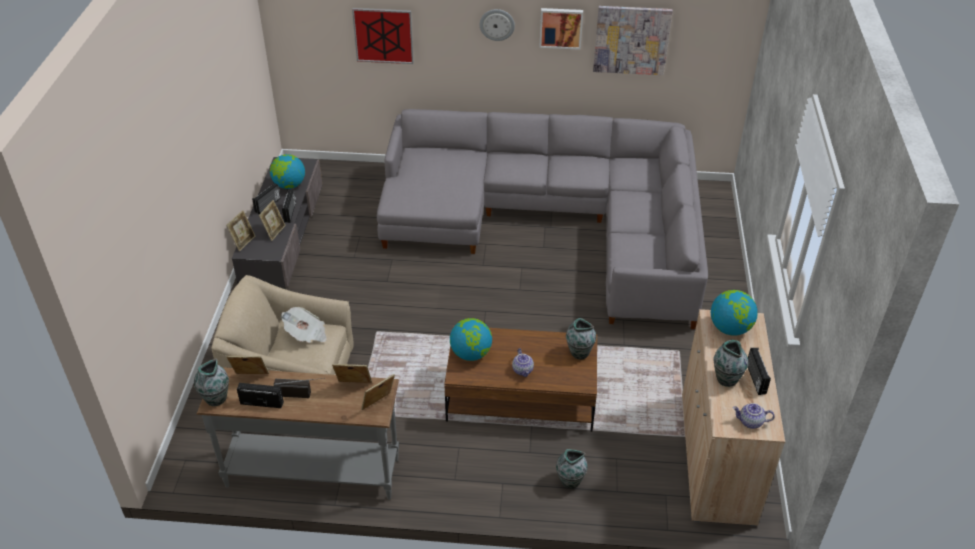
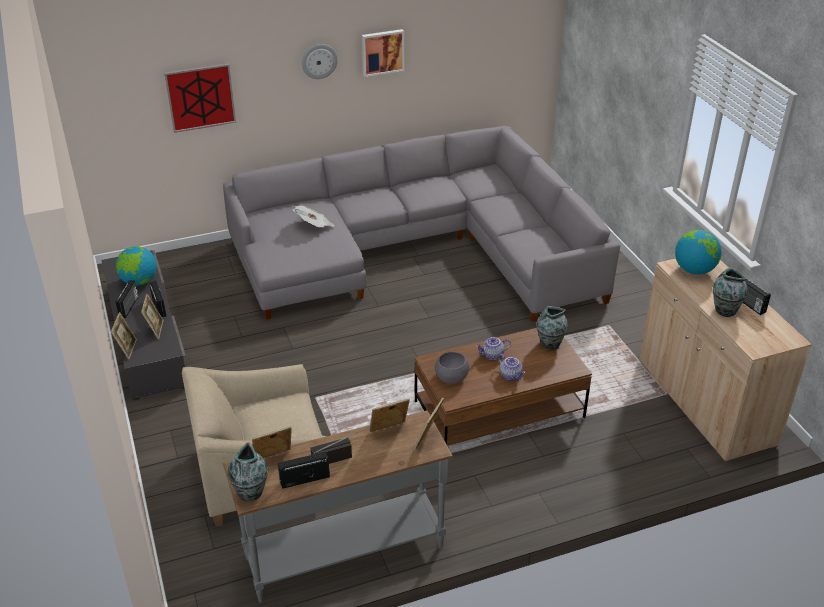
camera: 25 degrees left, 5 degrees down
newspaper [281,307,327,343] -> newspaper moved to [292,205,335,228]
globe [450,318,492,361] -> grey bowl [435,352,469,384]
vase [556,449,588,489] -> none
picture [593,6,673,75] -> none
teapot [733,403,775,429] -> teapot moved to [476,337,511,360]

